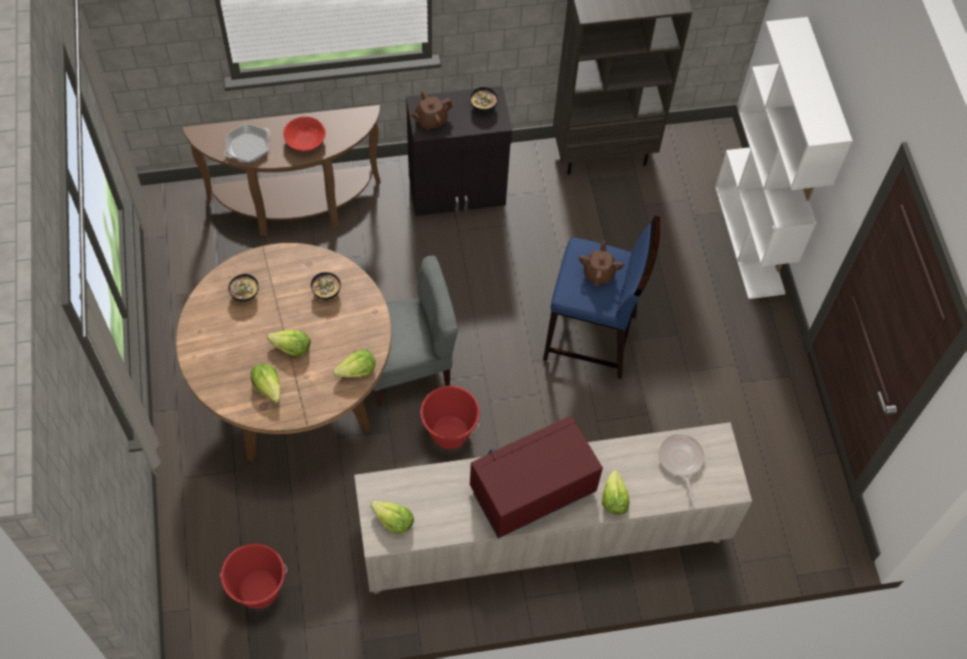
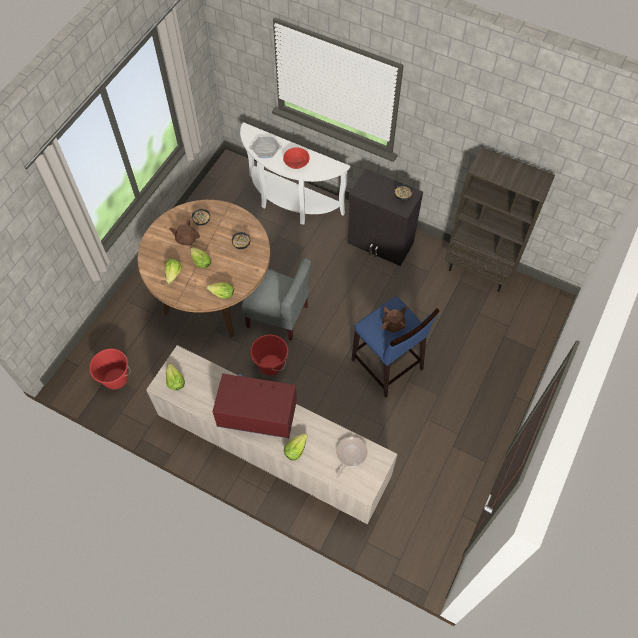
camera: 40 degrees right, 0 degrees up
brown console table [183,105,381,236] -> white console table [240,122,350,225]
brown teapot [410,91,453,130] -> brown teapot moved to [169,219,200,246]
white bookcase [715,17,853,299] -> none

